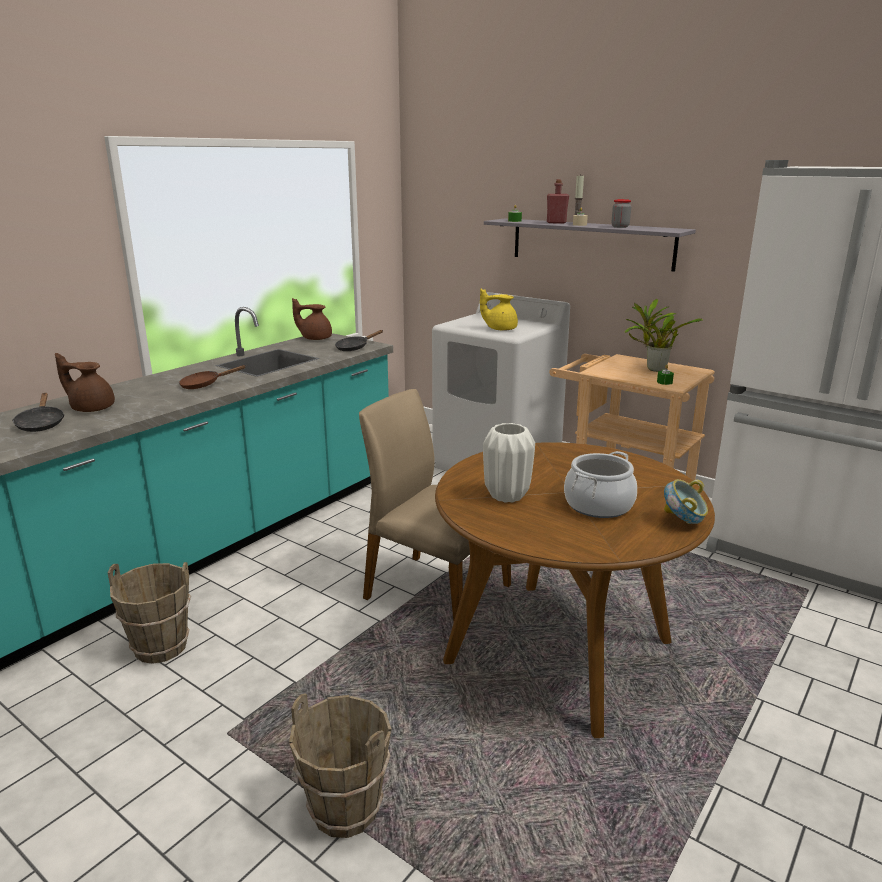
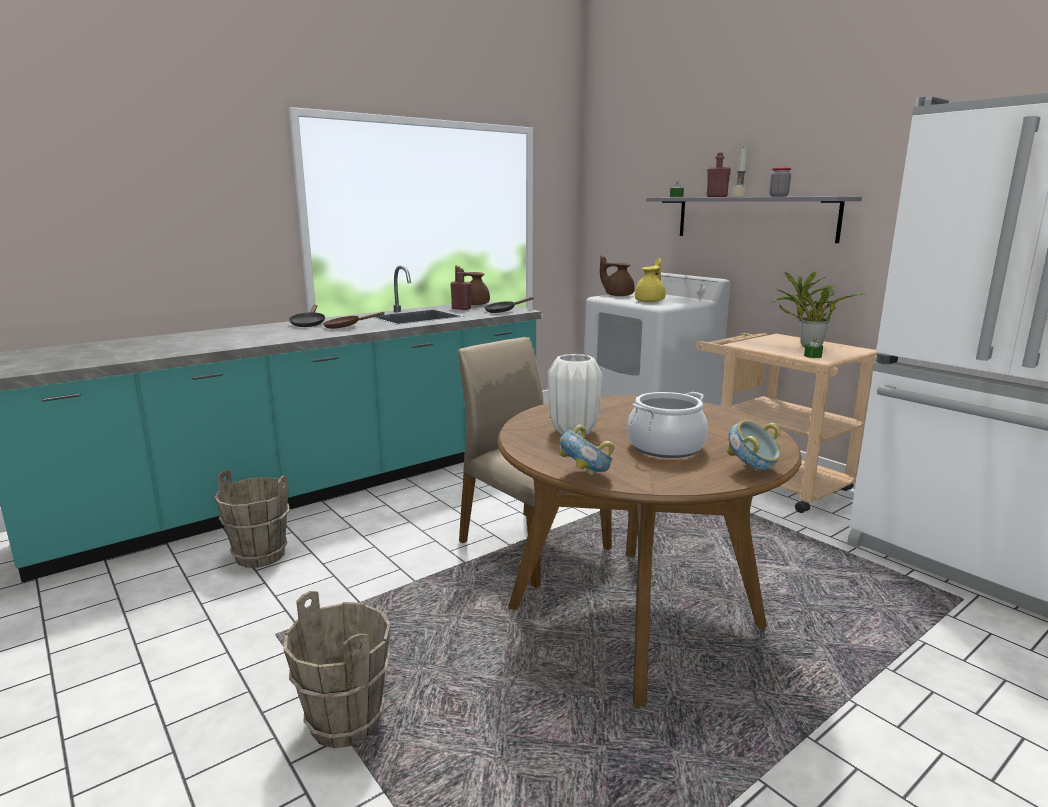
camera: 15 degrees right, 5 degrees down
black frying pan [12,393,64,432] -> black frying pan moved to [289,305,325,327]
brown teapot [55,353,115,412] -> brown teapot moved to [600,256,635,296]
yellow teapot [480,289,518,331] -> yellow teapot turned 105 degrees clockwise [635,258,665,302]
none -> red bottle [450,268,471,310]
none -> bowl [559,424,614,475]

